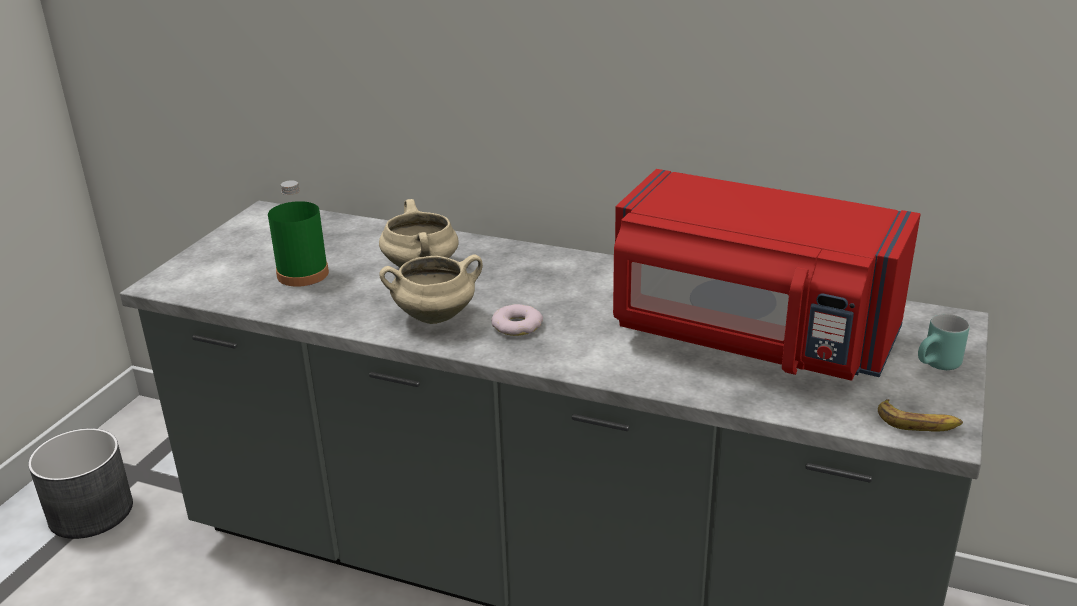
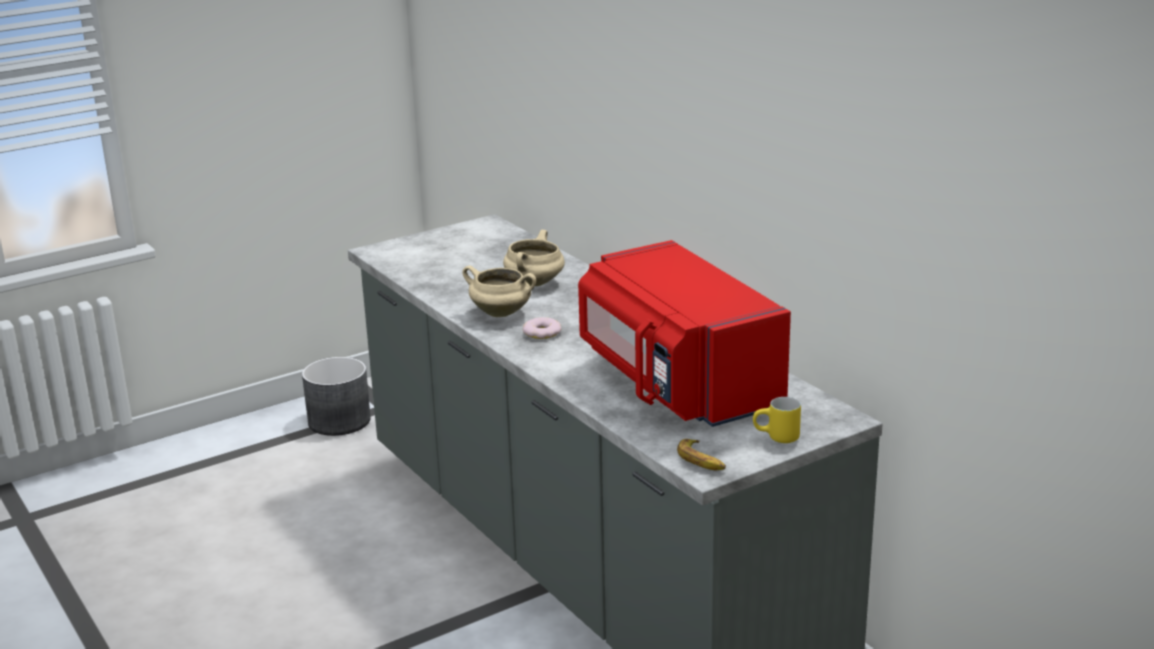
camera: 35 degrees right, 5 degrees down
green bottle [268,180,329,287] -> none
turquoise mug [918,314,969,370] -> yellow mug [753,397,801,443]

